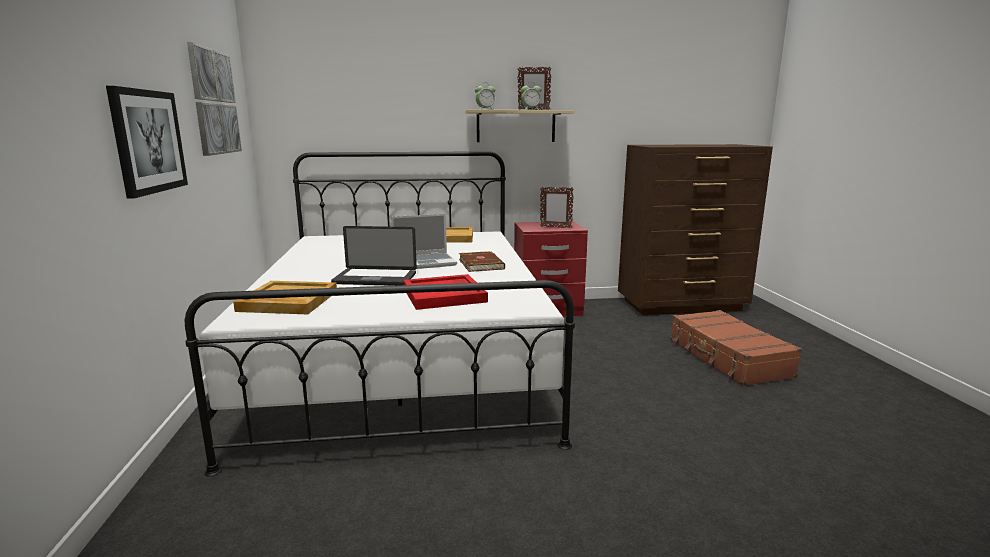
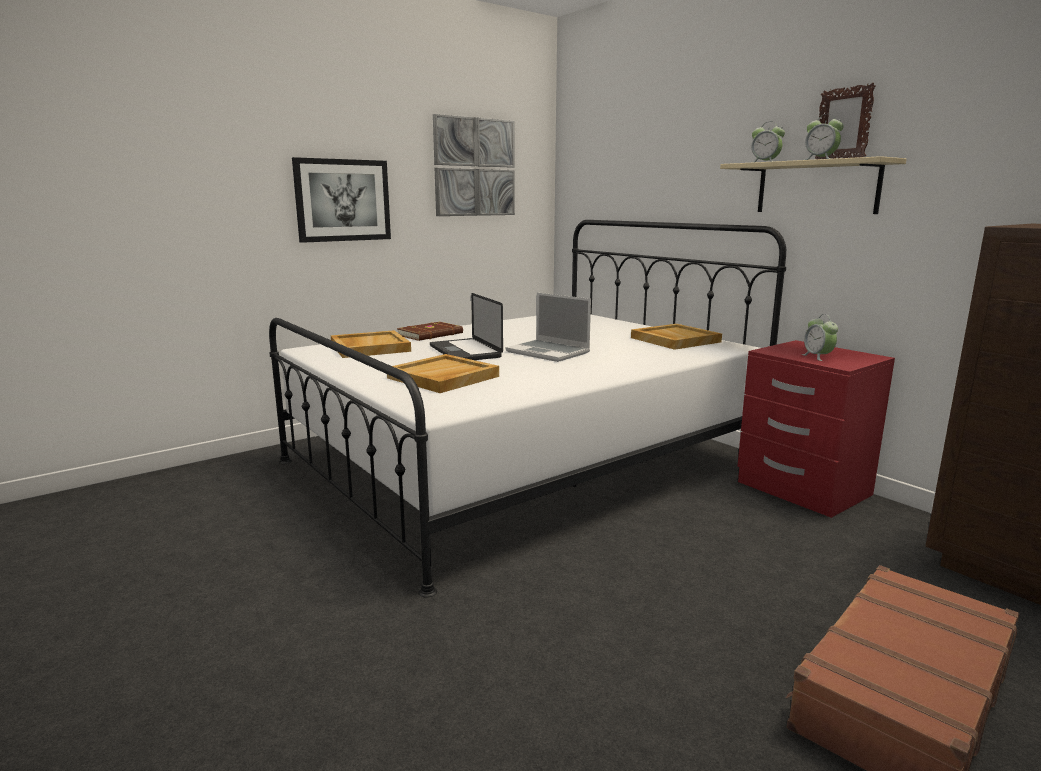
camera: 60 degrees right, 0 degrees up
red tray [404,274,488,310] -> beige tray [387,354,499,393]
brown book [459,251,505,272] -> brown book moved to [397,322,463,341]
picture frame [540,187,574,228] -> alarm clock [802,314,838,361]

